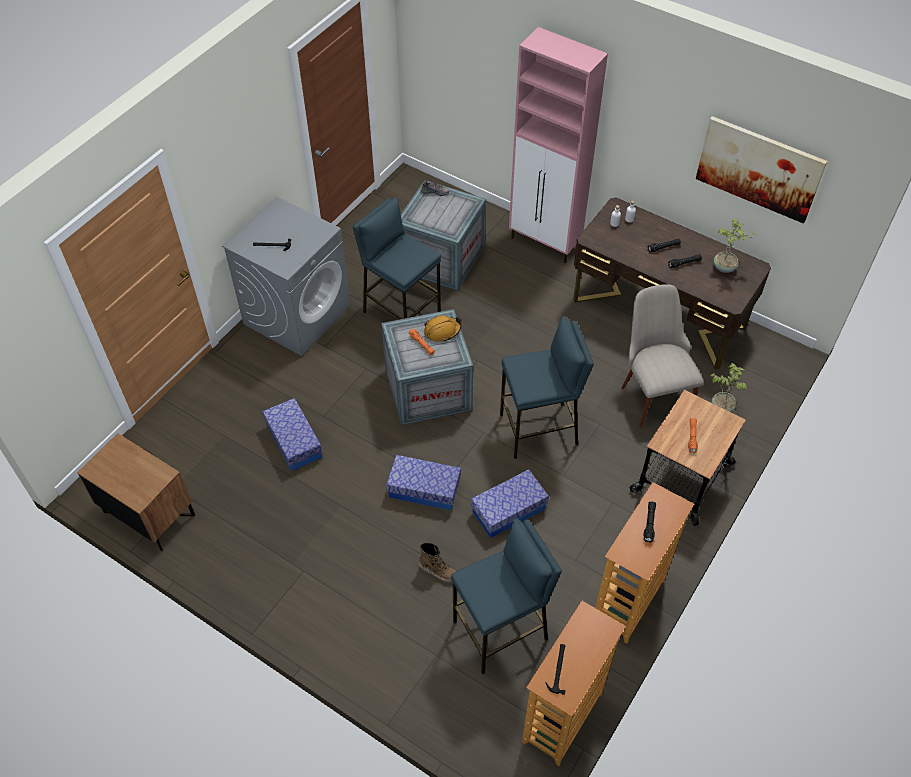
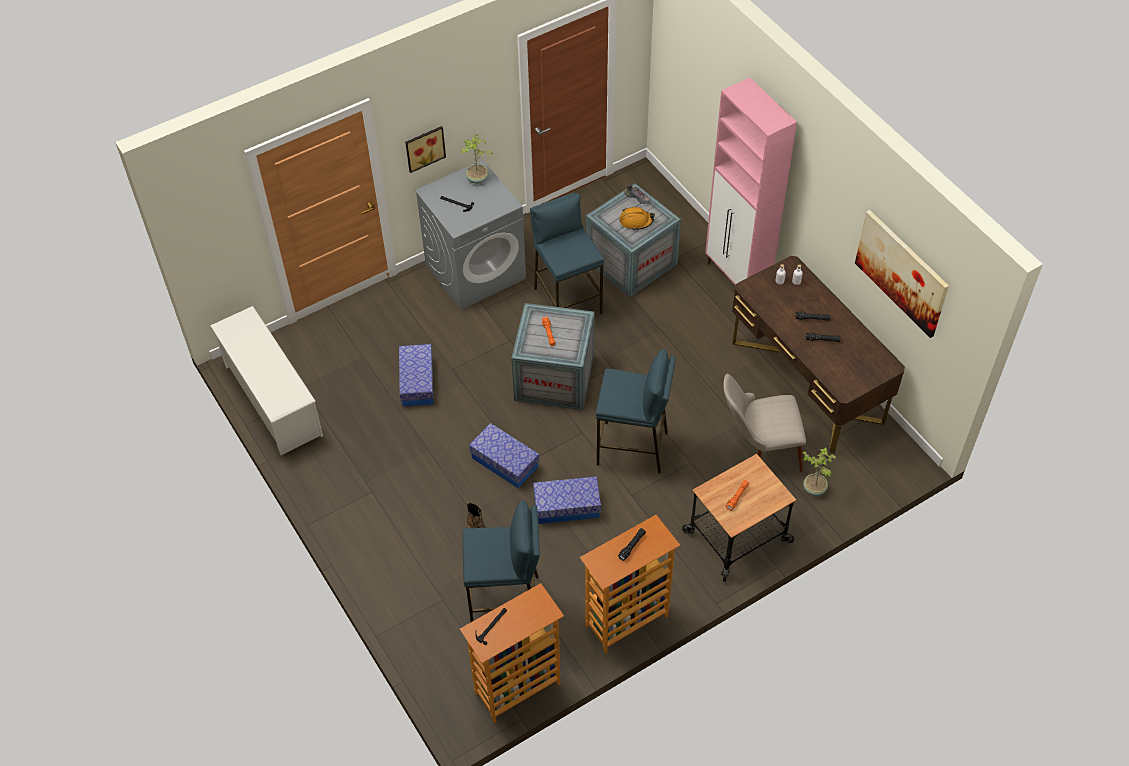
camera: 25 degrees right, 0 degrees up
brown nightstand [77,433,195,551] -> white shoe rack [210,306,323,455]
orange hard hat [424,316,462,341] -> orange hard hat moved to [620,207,655,231]
beige chair [621,284,703,428] -> beige chair turned 105 degrees counterclockwise [723,374,806,472]
potted plant [714,218,756,273] -> potted plant moved to [461,133,493,184]
none -> picture [405,126,446,173]

